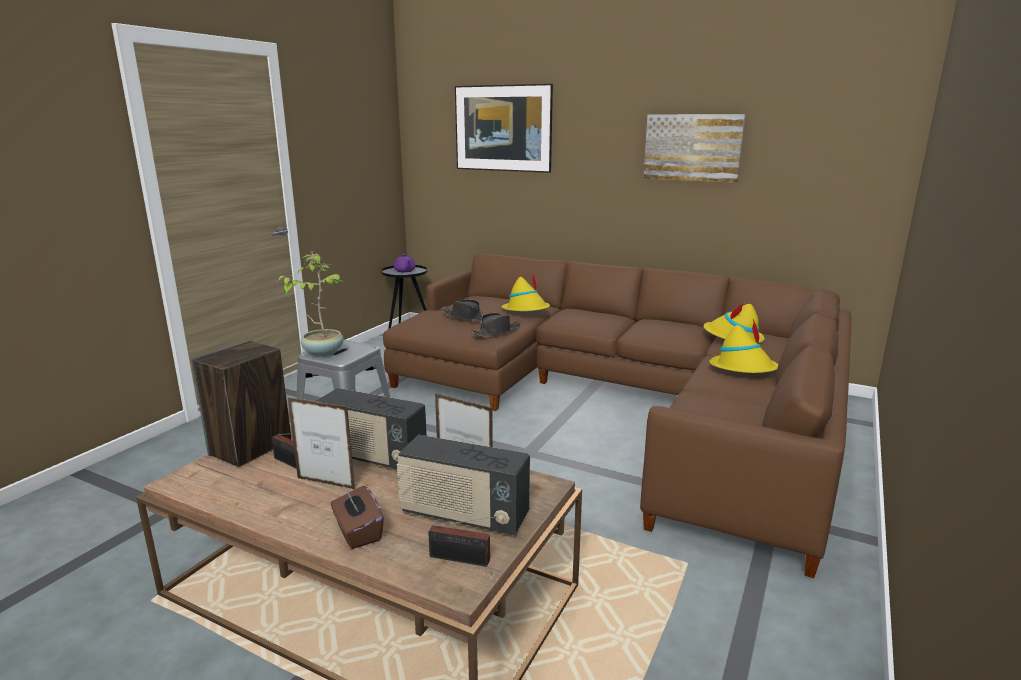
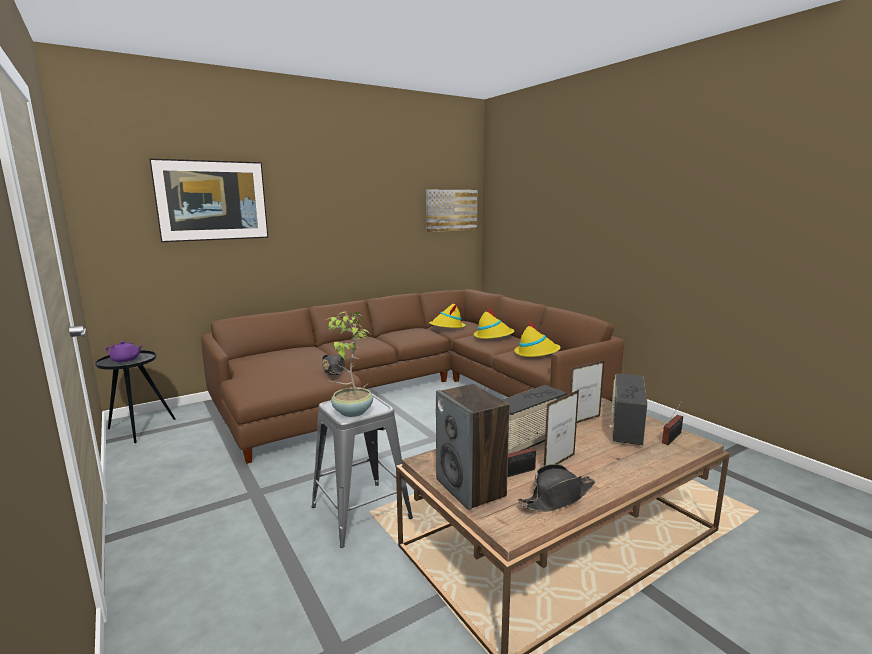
camera: 60 degrees left, 5 degrees down
brown tissue box [331,486,384,549] -> none
radio [397,435,530,535] -> radio turned 150 degrees clockwise [610,373,647,445]
black hat [441,300,482,322] -> black hat moved to [518,464,595,512]
yellow hat [501,273,550,311] -> yellow hat moved to [514,320,561,357]
picture [643,114,746,183] -> picture moved to [426,190,477,232]

